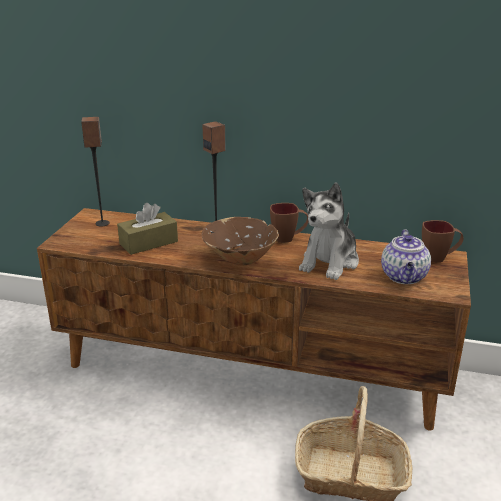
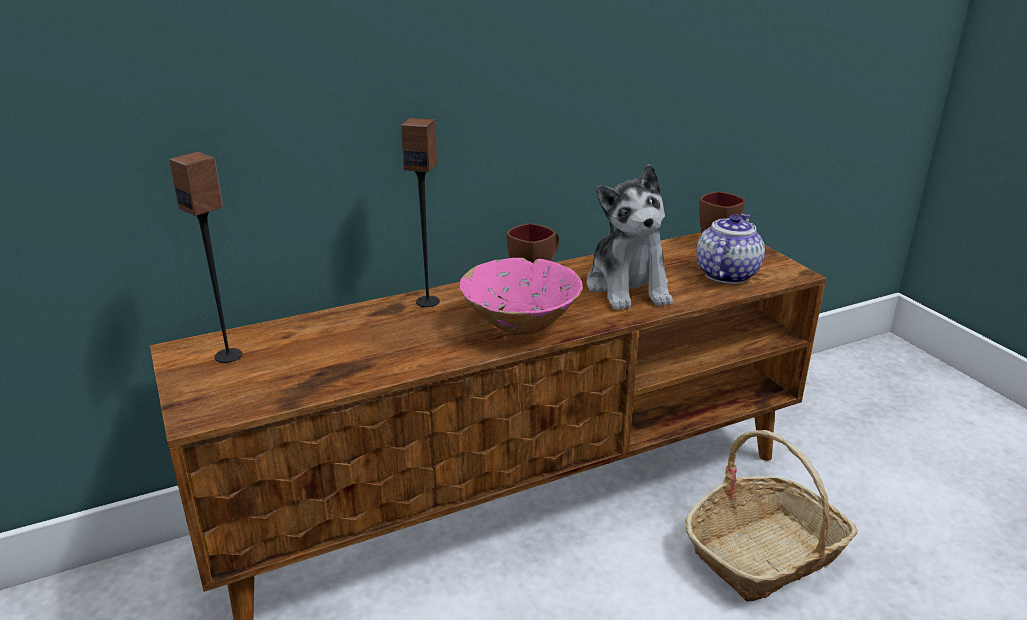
camera: 40 degrees left, 0 degrees up
brown tissue box [117,203,178,255] -> none
brown bowl [202,217,279,266] -> pink bowl [460,258,583,335]
teapot [381,229,431,284] -> teapot turned 120 degrees counterclockwise [696,213,765,284]

